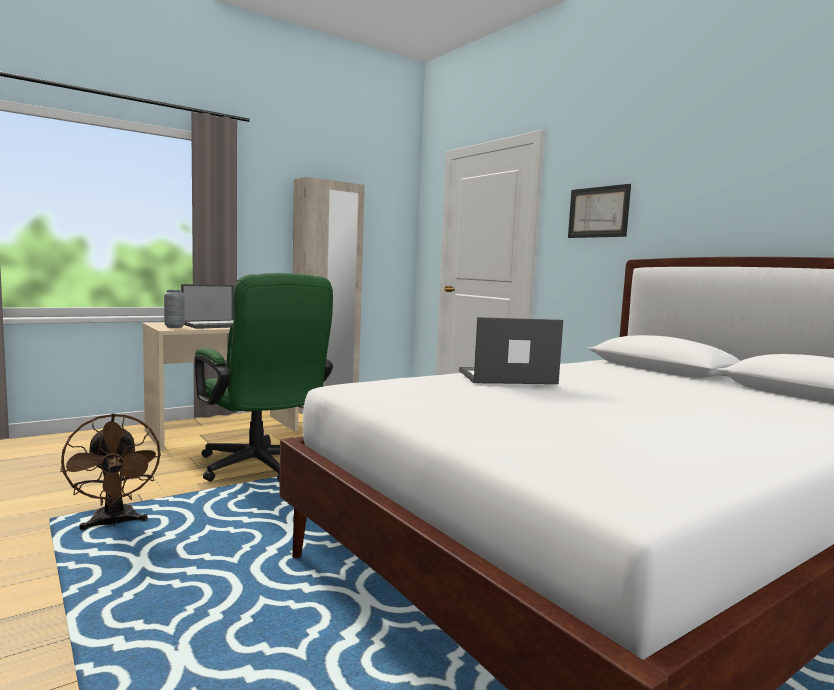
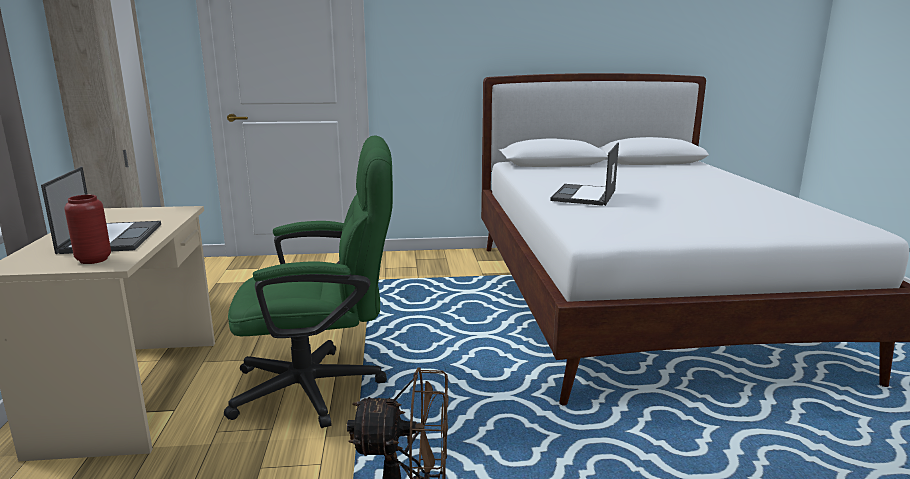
camera: 60 degrees left, 10 degrees up
grey vase [164,290,185,328] -> red vase [64,195,111,264]
picture [568,184,631,238] -> none

